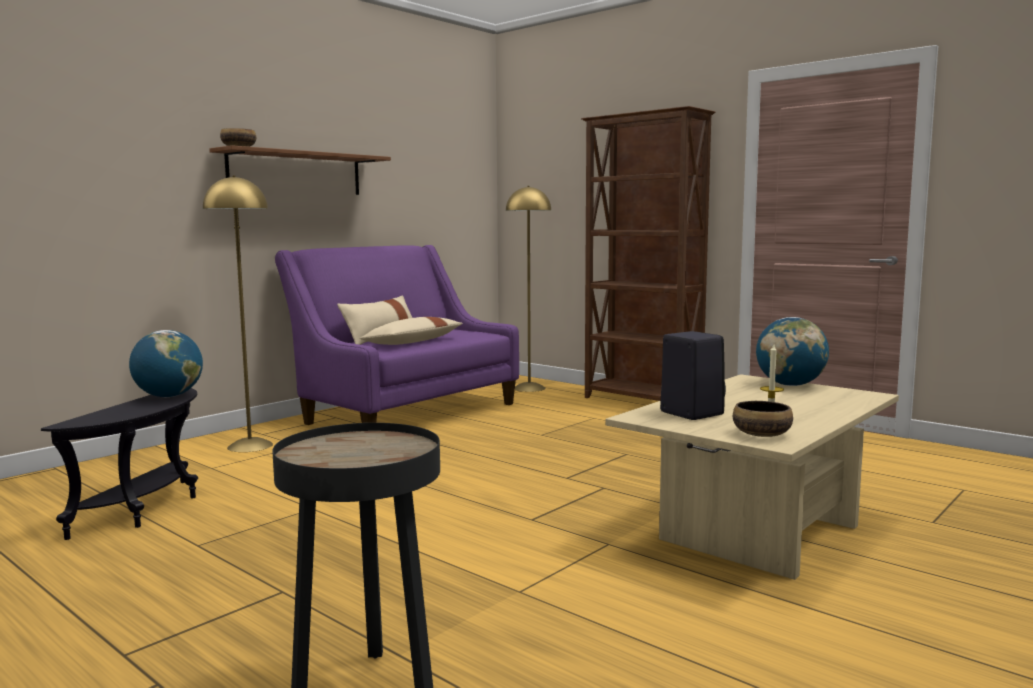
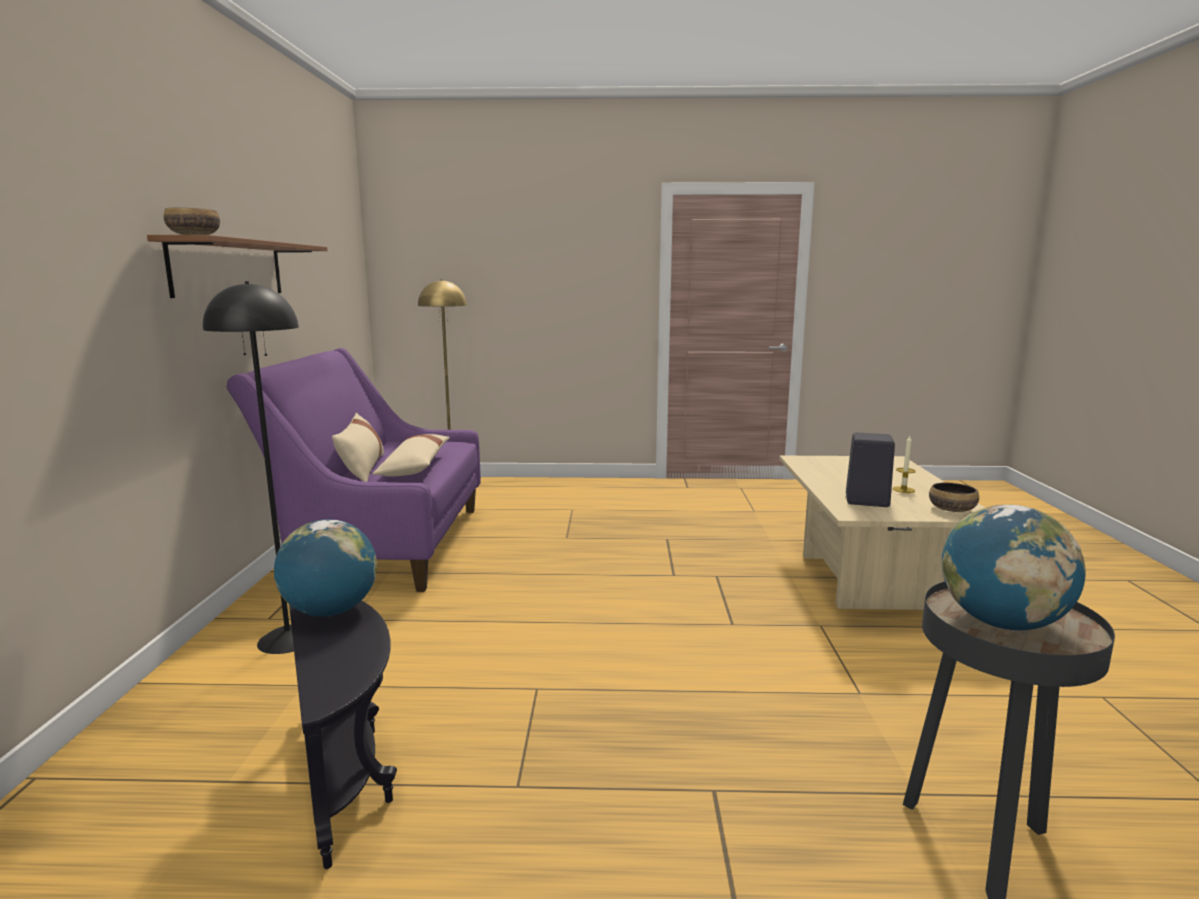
camera: 40 degrees left, 5 degrees up
yellow floor lamp [203,175,273,452] -> black floor lamp [203,281,299,654]
brown bookcase [581,106,715,401] -> none
globe [756,317,829,386] -> globe moved to [942,505,1086,630]

